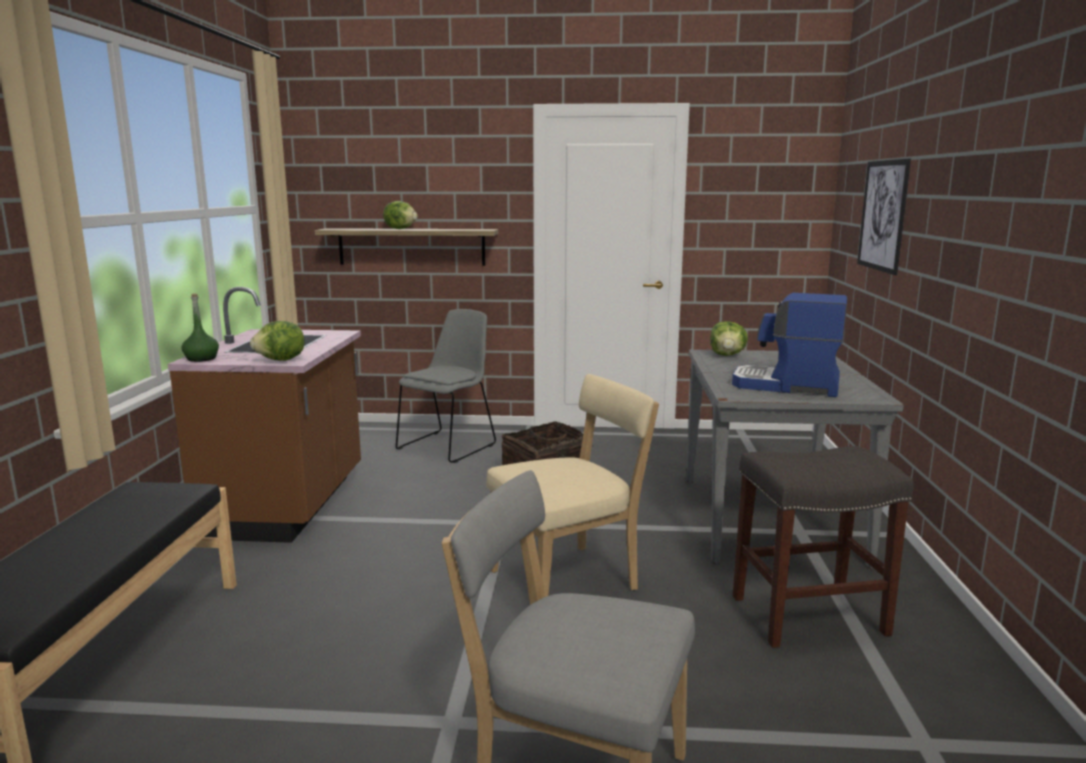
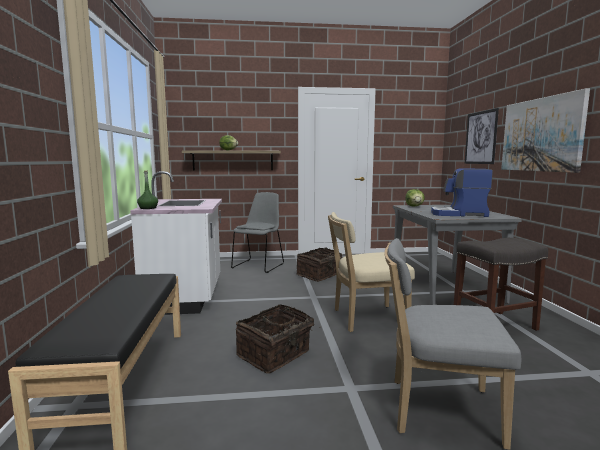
camera: 10 degrees left, 5 degrees down
brown counter [168,287,361,543] -> white counter [130,171,222,315]
lettuce [250,321,305,361] -> none
beige chair [486,374,659,597] -> beige chair turned 150 degrees counterclockwise [328,212,415,332]
none -> basket [236,304,321,374]
none -> picture [501,88,590,173]

